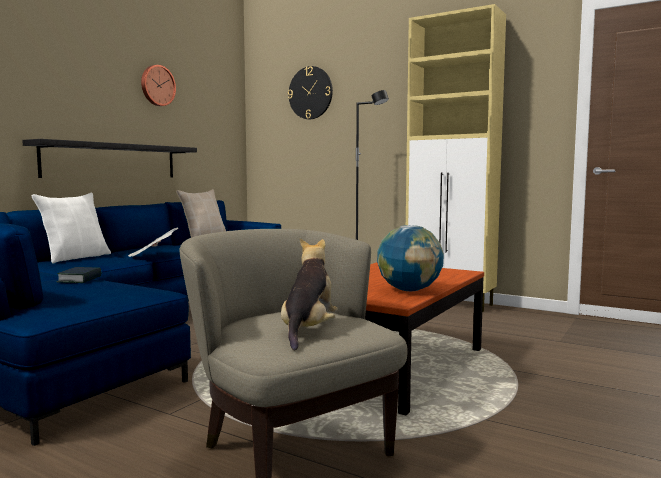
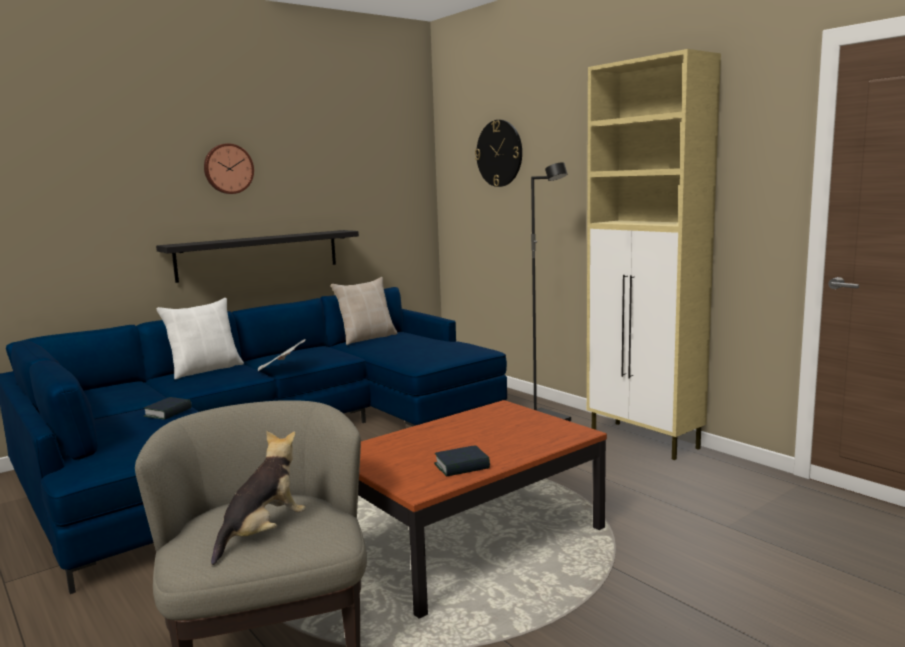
camera: 20 degrees right, 5 degrees up
wall clock [141,65,176,106] -> wall clock moved to [204,143,254,194]
globe [377,225,444,291] -> book [434,445,490,477]

